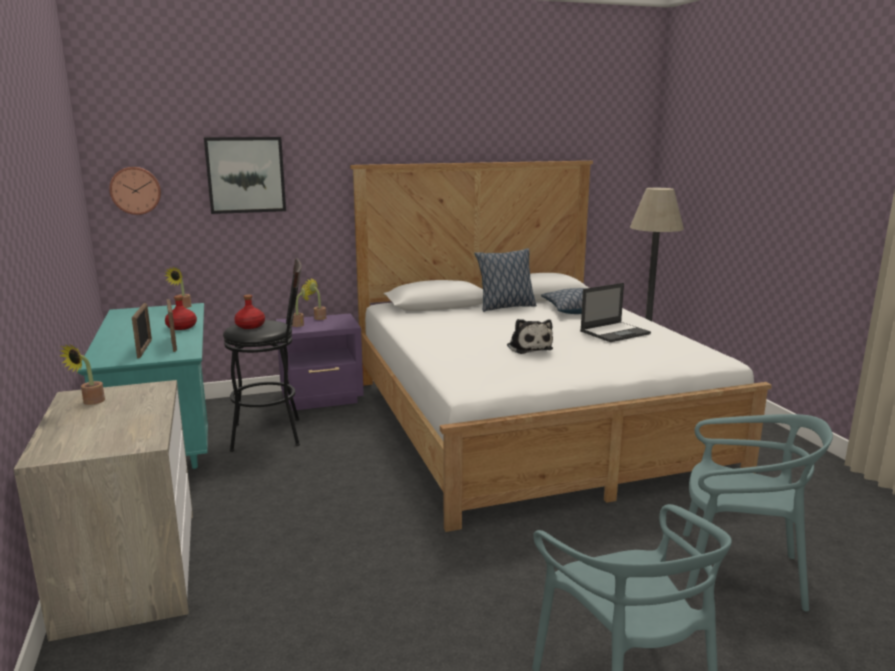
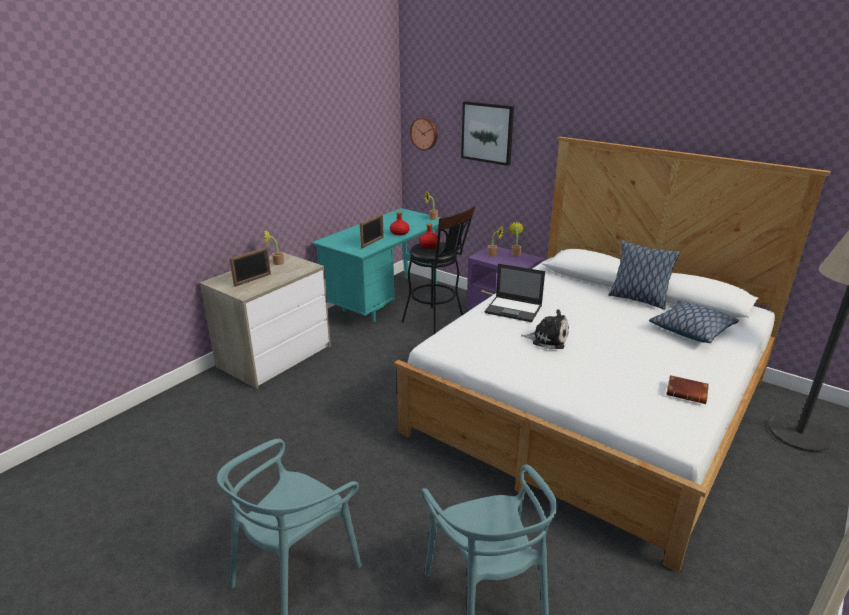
camera: 55 degrees right, 10 degrees up
picture frame [132,303,152,358] -> picture frame moved to [229,247,271,287]
plush toy [507,319,553,354] -> plush toy turned 105 degrees counterclockwise [521,309,569,349]
laptop [580,283,651,342] -> laptop moved to [485,264,545,322]
none -> brown book [666,375,709,404]

